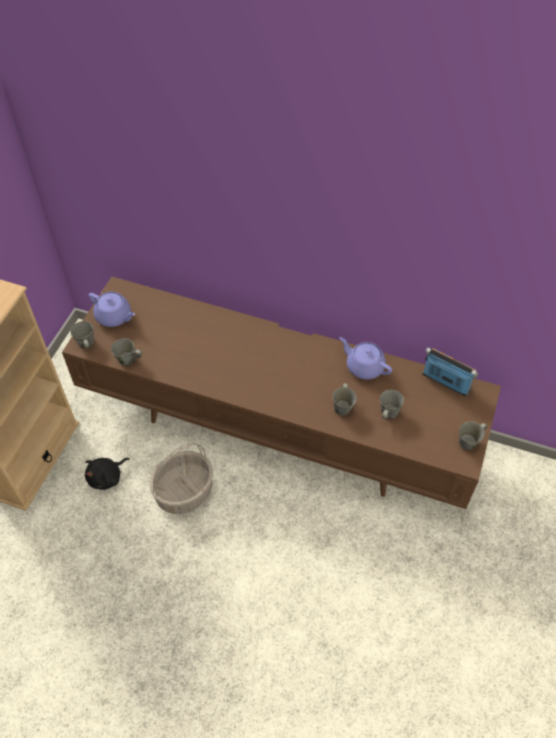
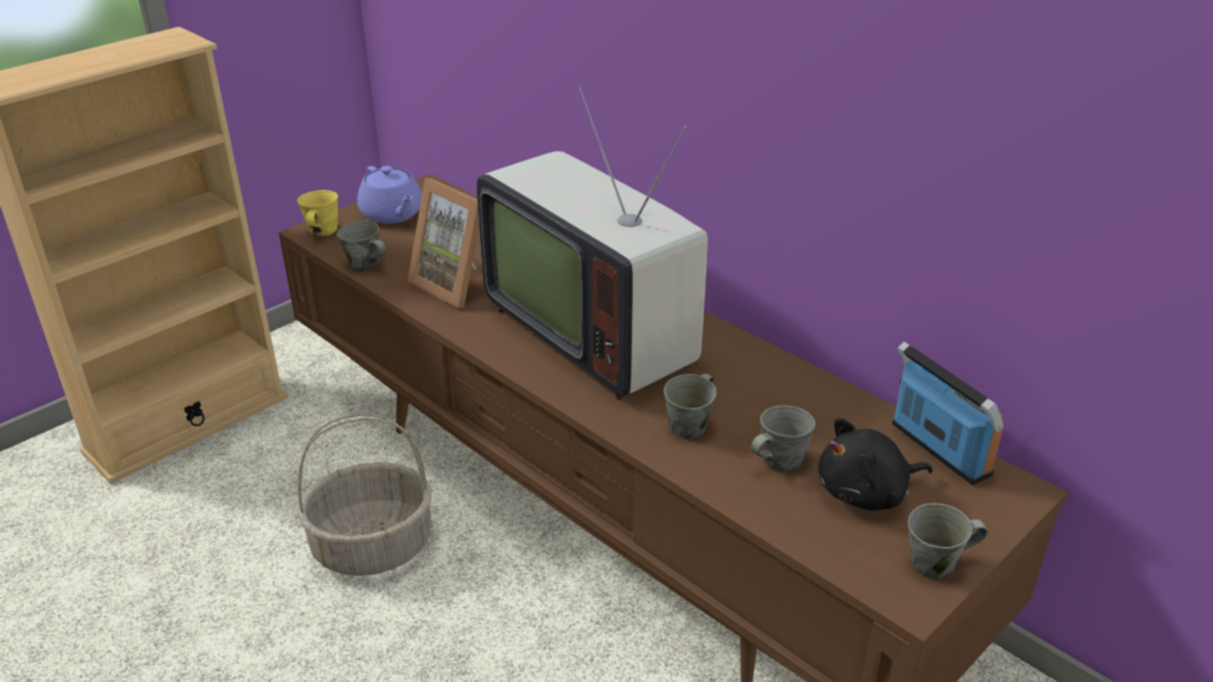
camera: 25 degrees right, 20 degrees down
grey mug [70,321,94,349] -> yellow mug [297,190,338,237]
black plush toy [85,458,129,490] -> black plush toy moved to [818,418,933,510]
purple teapot [340,337,392,379] -> none
none -> picture frame [407,178,479,308]
none -> television [477,84,708,400]

